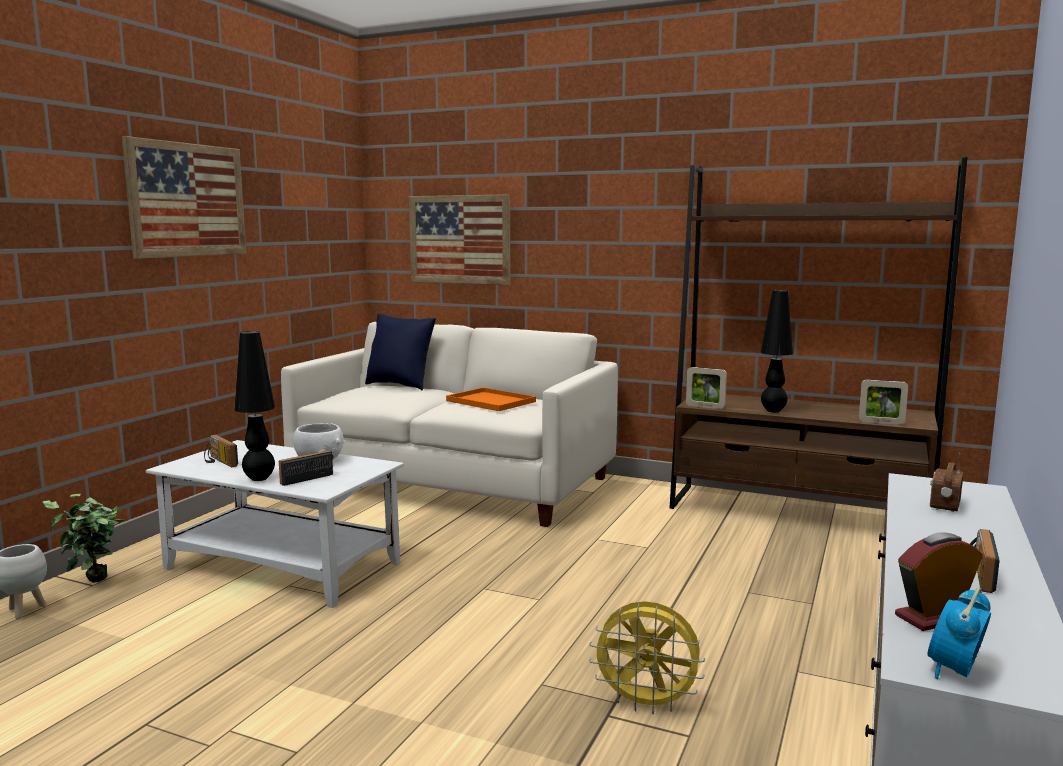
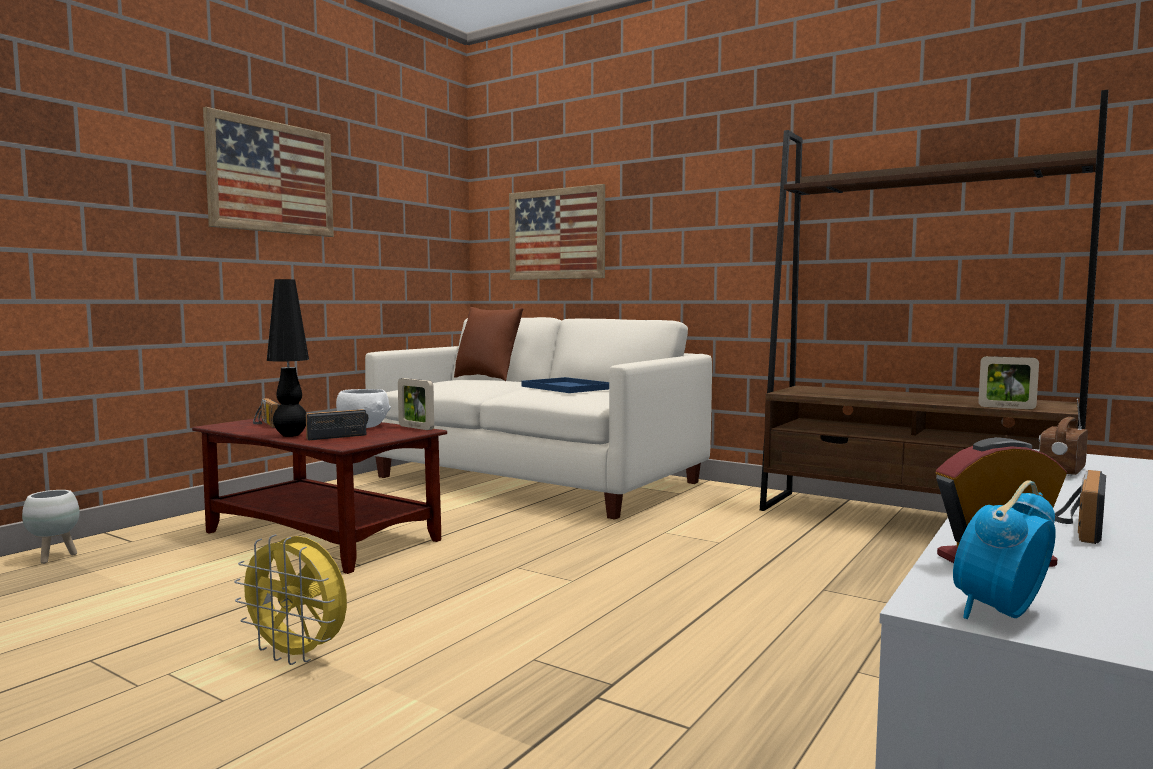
camera: 10 degrees right, 5 degrees down
potted plant [43,493,124,583] -> none
white coffee table [146,440,404,608] -> brown coffee table [192,418,447,574]
blue pillow [365,313,436,391] -> brown pillow [454,307,523,381]
orange tray [446,387,536,411] -> blue tray [521,377,609,393]
yellow fan [589,601,705,714] -> yellow fan moved to [234,534,347,665]
picture frame [686,367,727,409] -> picture frame moved to [398,378,434,430]
black table lamp [761,290,793,412] -> none

